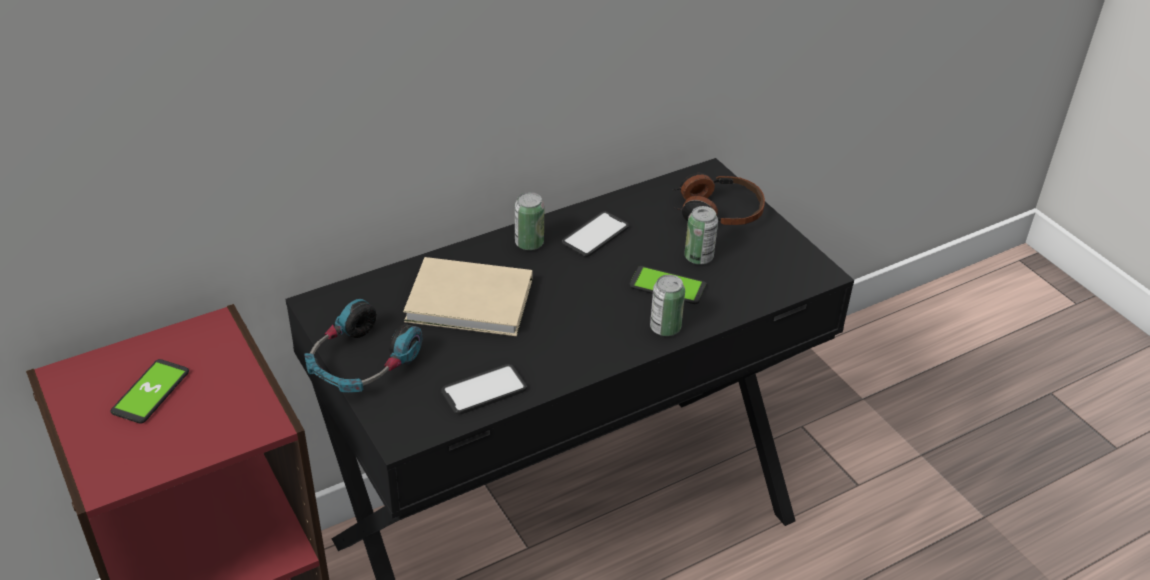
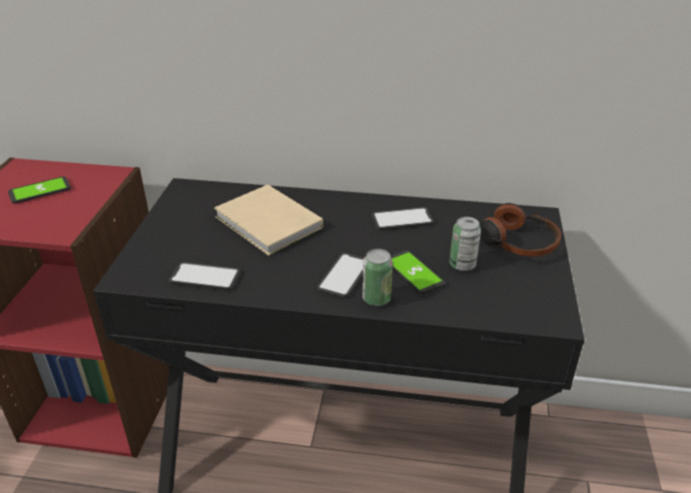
camera: 40 degrees right, 5 degrees down
headphones [304,299,422,392] -> none
can [515,192,544,250] -> none
none -> phone [317,253,364,298]

